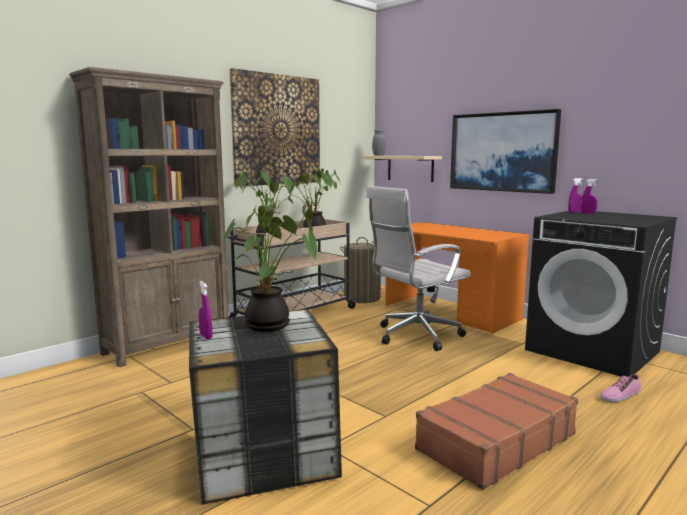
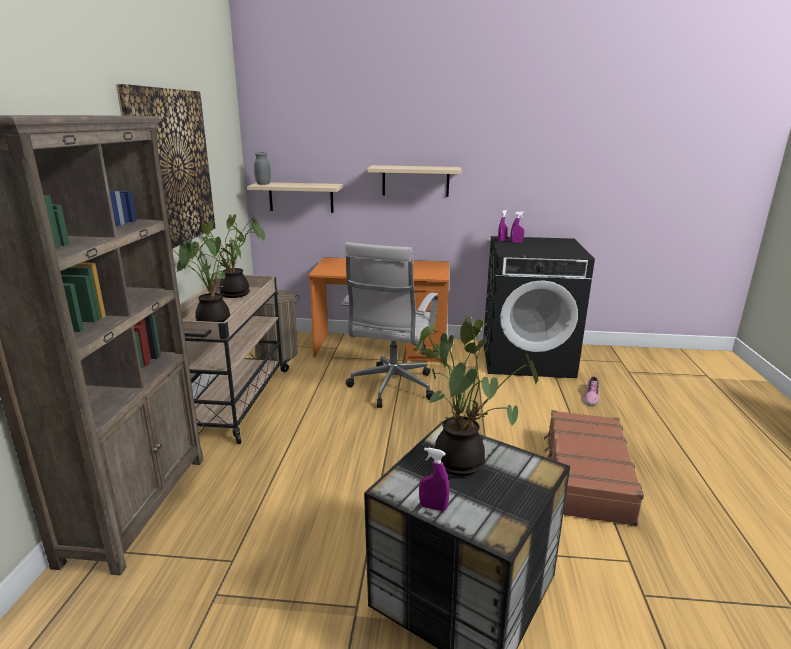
camera: 40 degrees left, 10 degrees up
picture [450,109,561,194] -> beige shelf [367,165,462,197]

